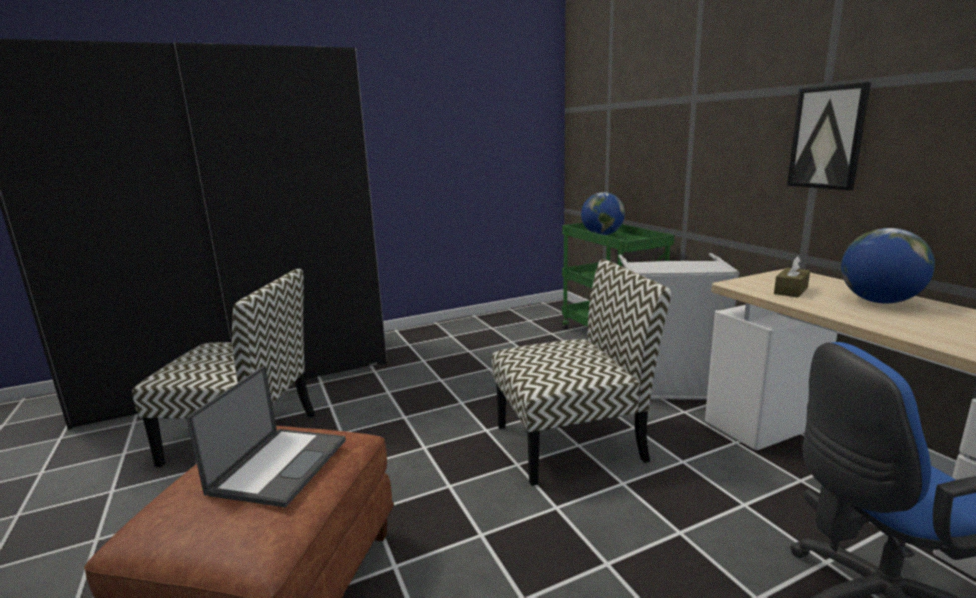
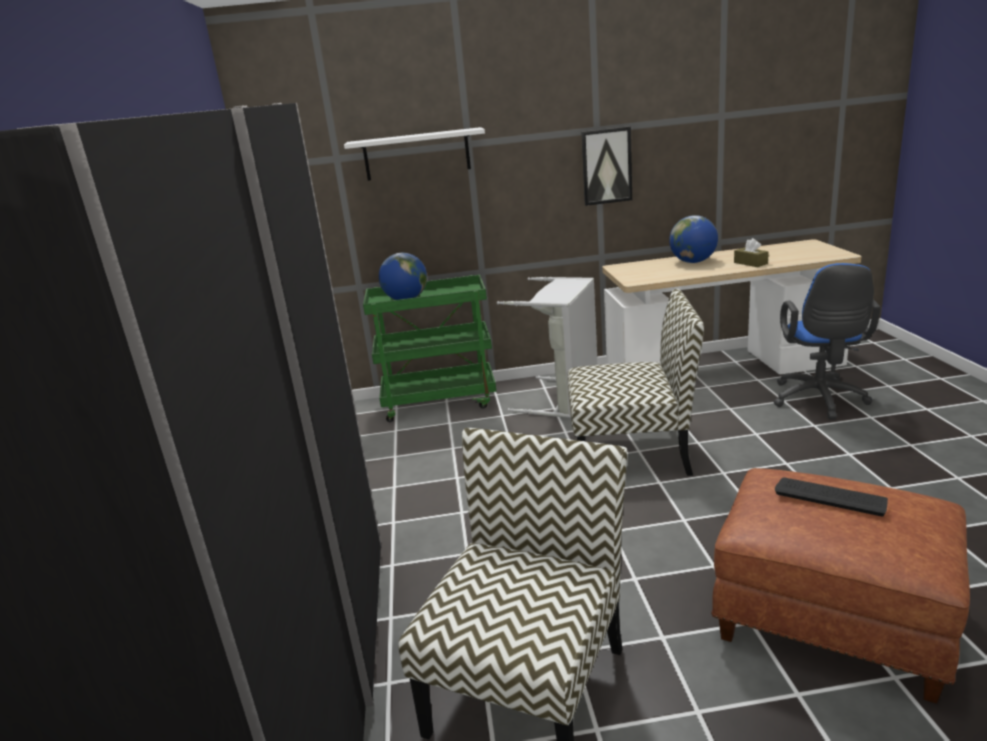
camera: 70 degrees left, 5 degrees up
laptop [186,365,346,508] -> keyboard [775,477,888,517]
chair [492,259,671,486] -> chair turned 90 degrees clockwise [567,289,704,476]
brown tissue box [774,256,810,298] -> brown tissue box moved to [734,238,769,267]
none -> white shelf [344,127,485,181]

